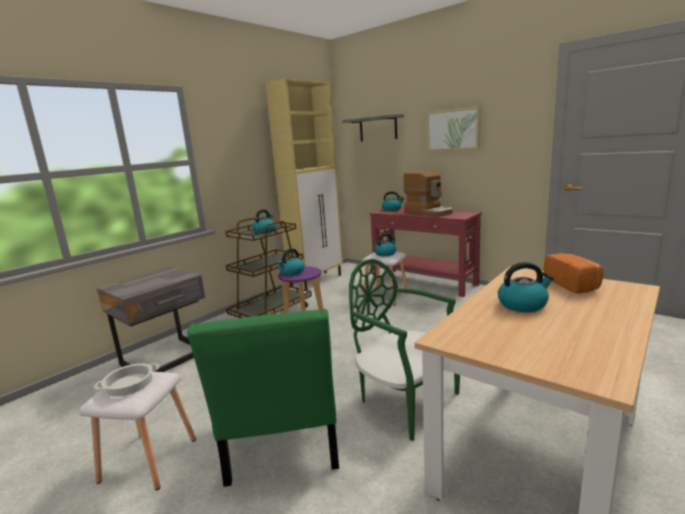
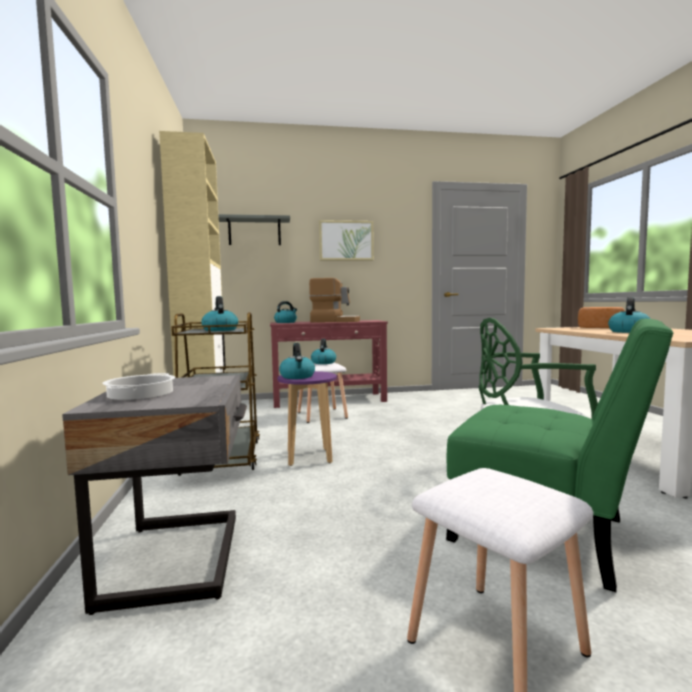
camera: 50 degrees left, 10 degrees down
cooking pot [94,363,160,397] -> cooking pot moved to [102,373,175,400]

